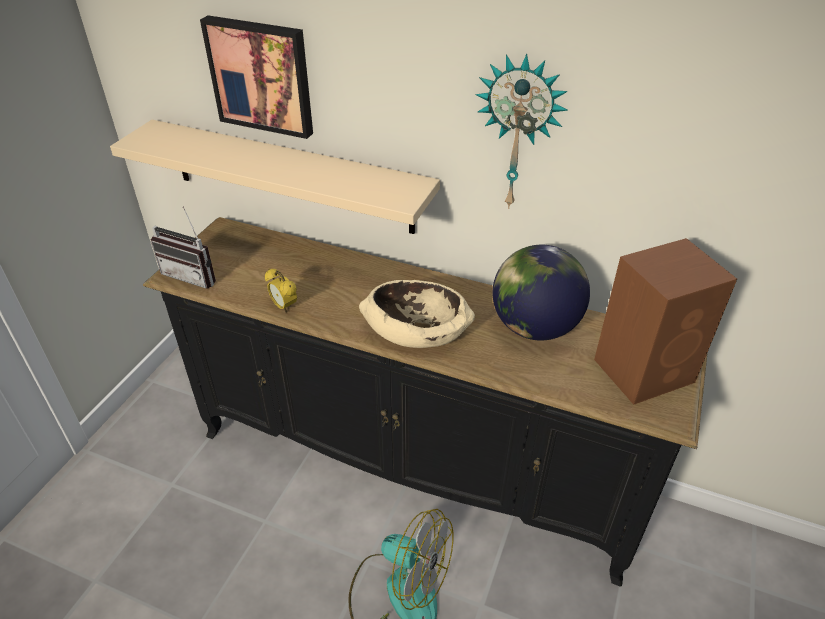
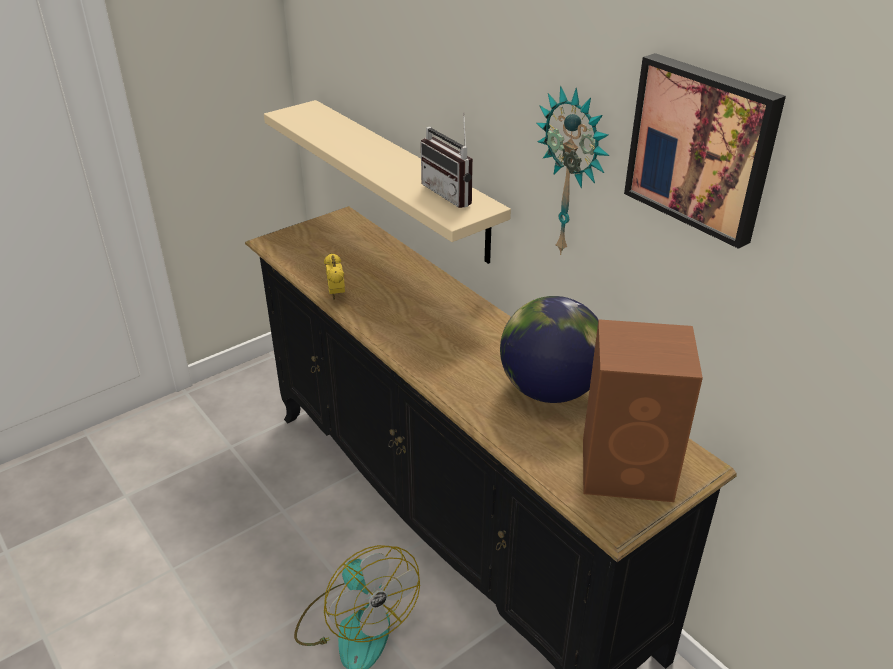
camera: 30 degrees right, 5 degrees down
radio [150,207,216,289] -> radio moved to [421,112,473,208]
picture [200,15,313,139] -> picture moved to [624,53,786,249]
beige bowl [359,280,475,348] -> none

